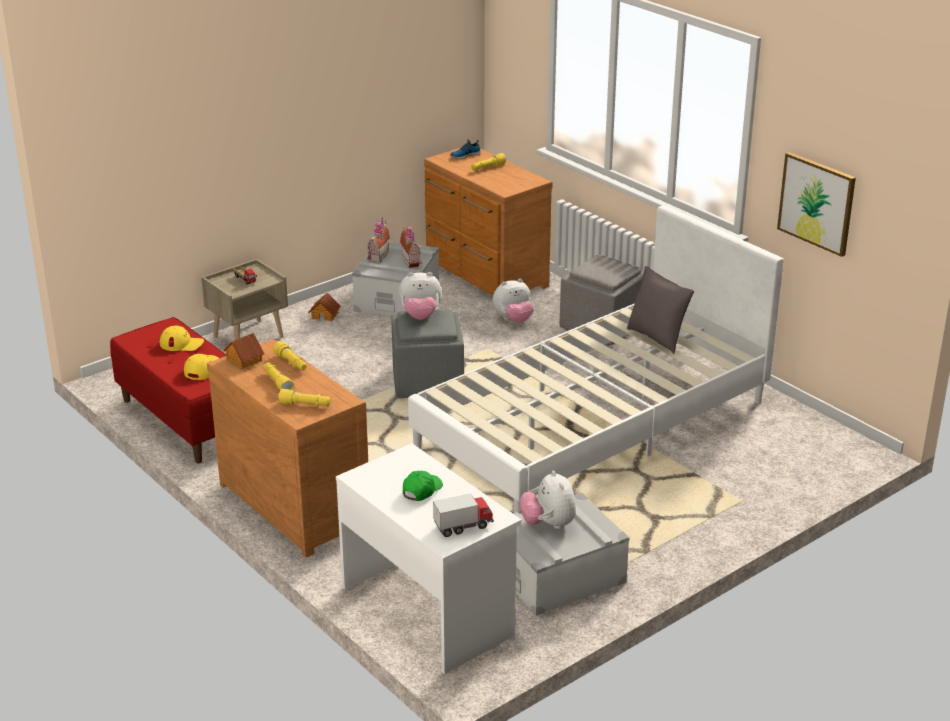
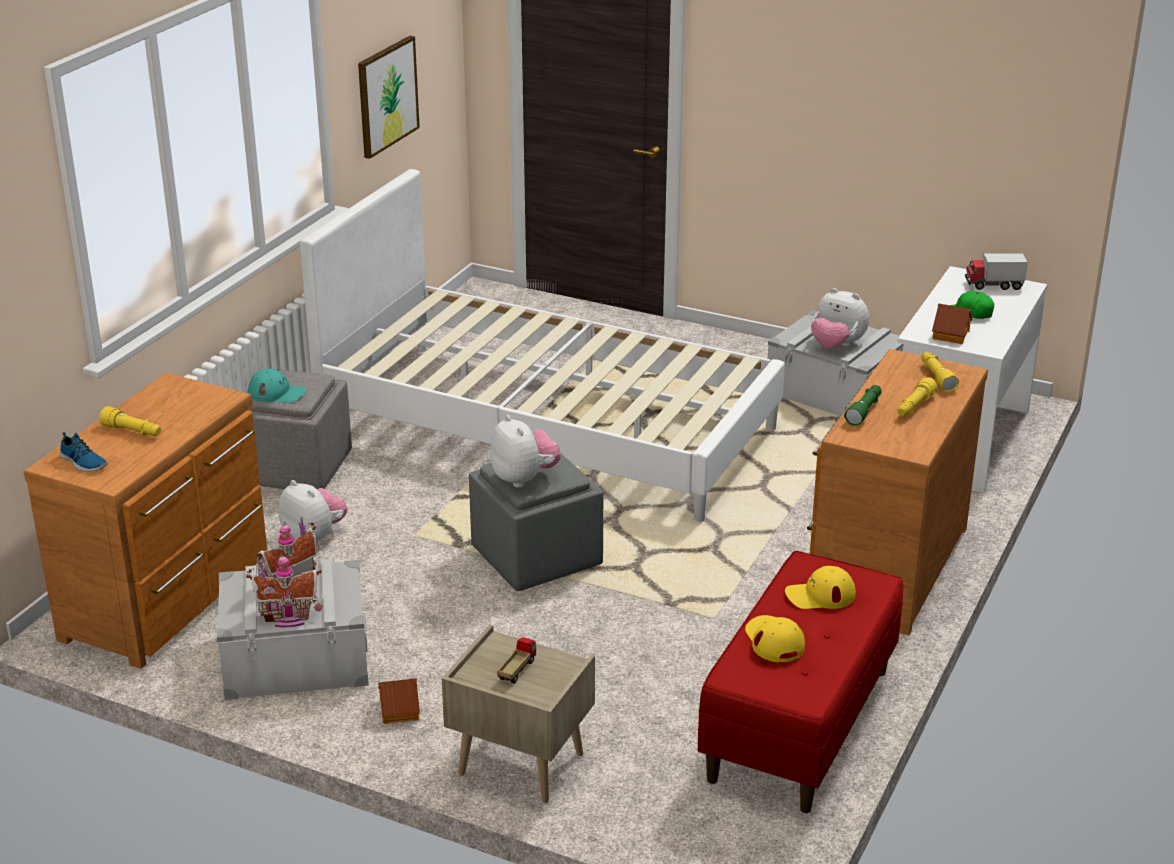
camera: 115 degrees left, 0 degrees up
toy house [224,333,264,369] -> toy house moved to [932,303,972,344]
yellow flashlight [273,341,307,370] -> green flashlight [844,385,881,426]
toy truck [433,494,494,537] -> toy truck turned 45 degrees counterclockwise [965,254,1028,290]
plush toy [520,471,576,529] -> plush toy turned 75 degrees clockwise [811,288,869,349]
grey pillow [627,266,694,354] -> none
none -> turquoise cap [248,369,306,403]

